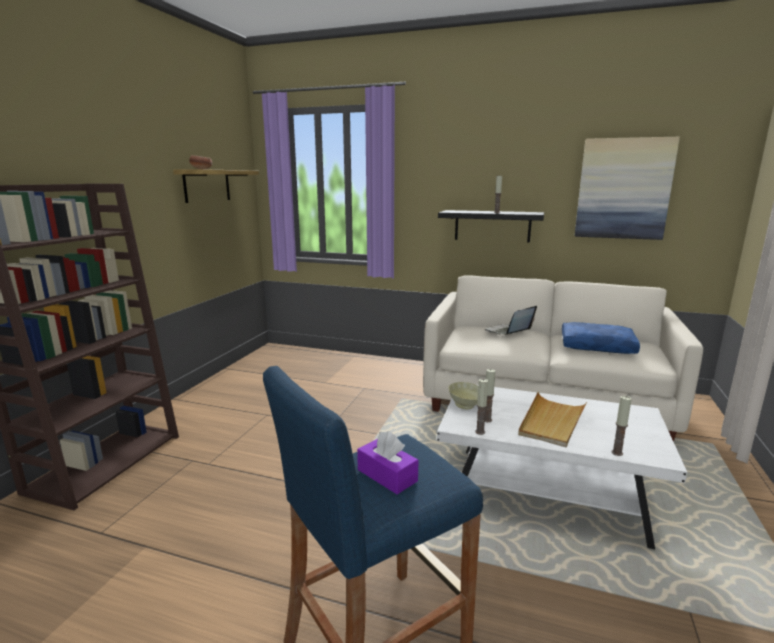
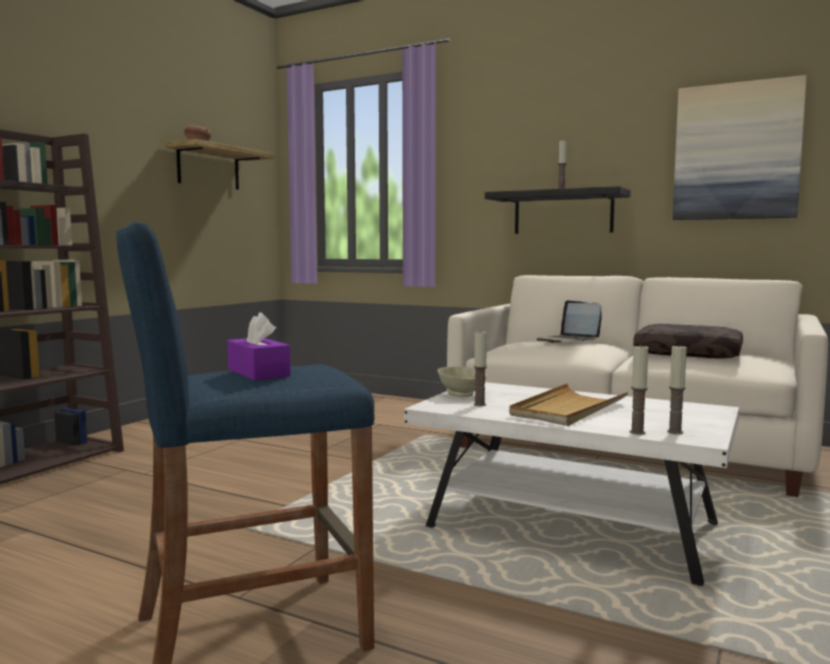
camera: 10 degrees right, 10 degrees down
candle [475,379,488,435] -> candle moved to [667,344,687,434]
laptop [485,306,537,335] -> laptop turned 90 degrees counterclockwise [537,300,601,343]
blue pillow [562,322,640,354] -> brown pillow [633,324,743,358]

